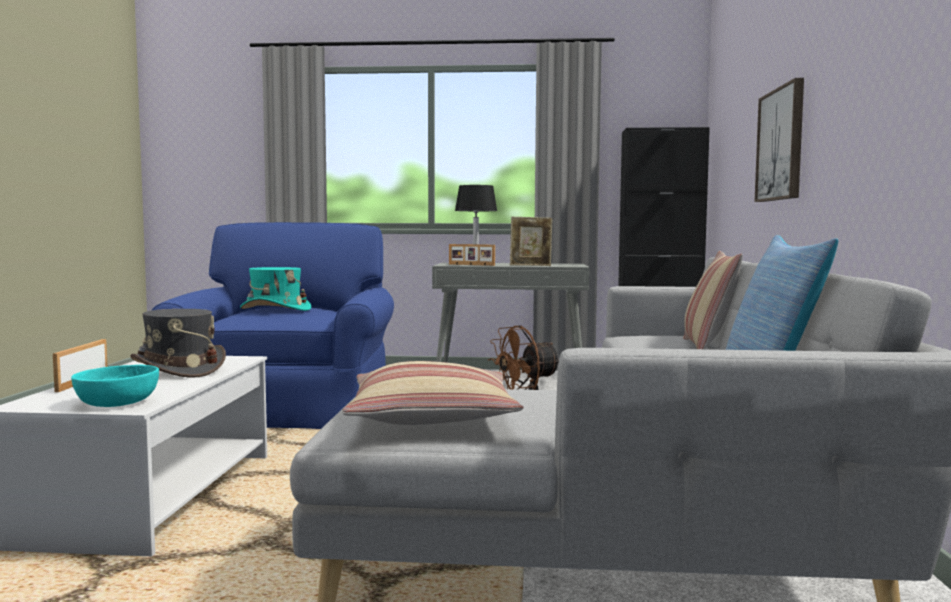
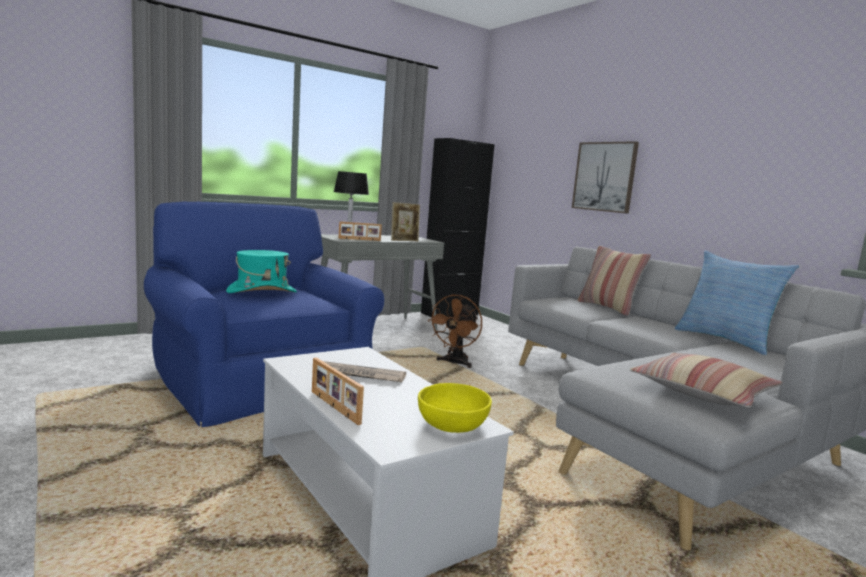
camera: 40 degrees left, 5 degrees up
turquoise bowl [71,365,159,407] -> yellow bowl [418,383,492,433]
grey hat [130,309,226,378] -> newspaper [323,361,406,382]

